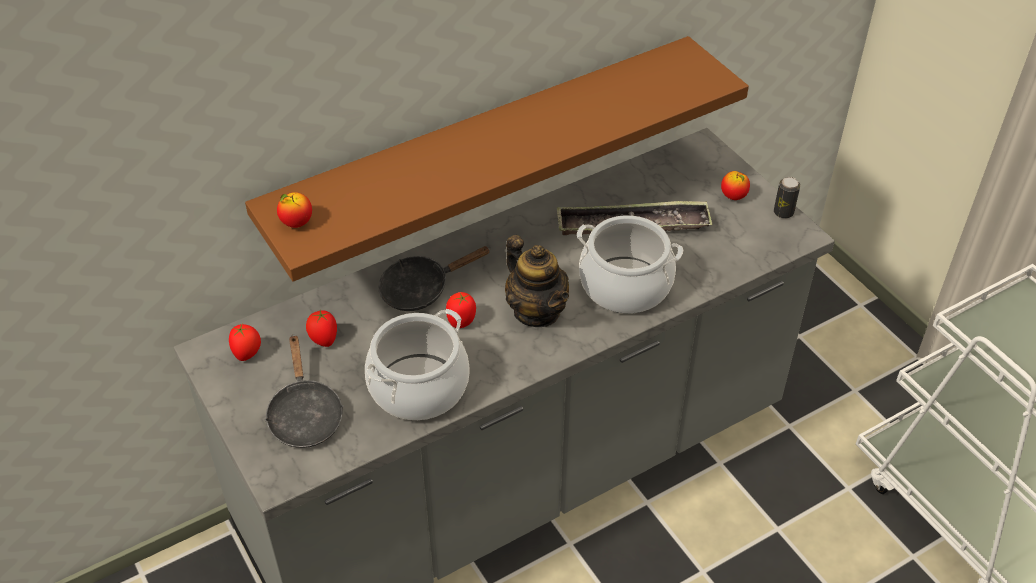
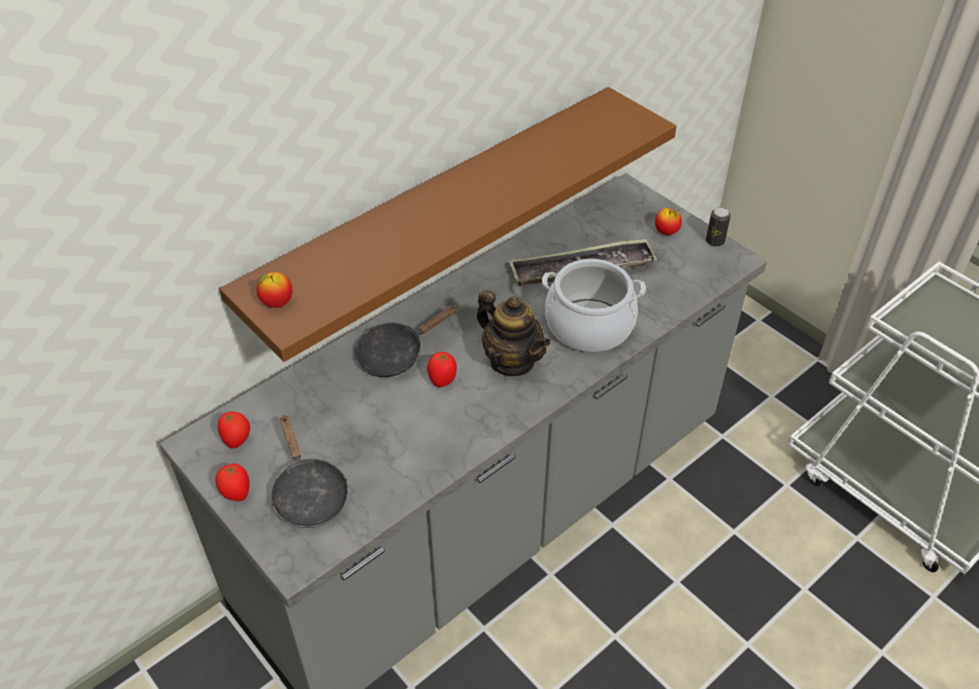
camera: 10 degrees left, 0 degrees up
tomato [306,310,337,347] -> tomato moved to [215,463,250,501]
cooking pot [365,309,470,420] -> none

